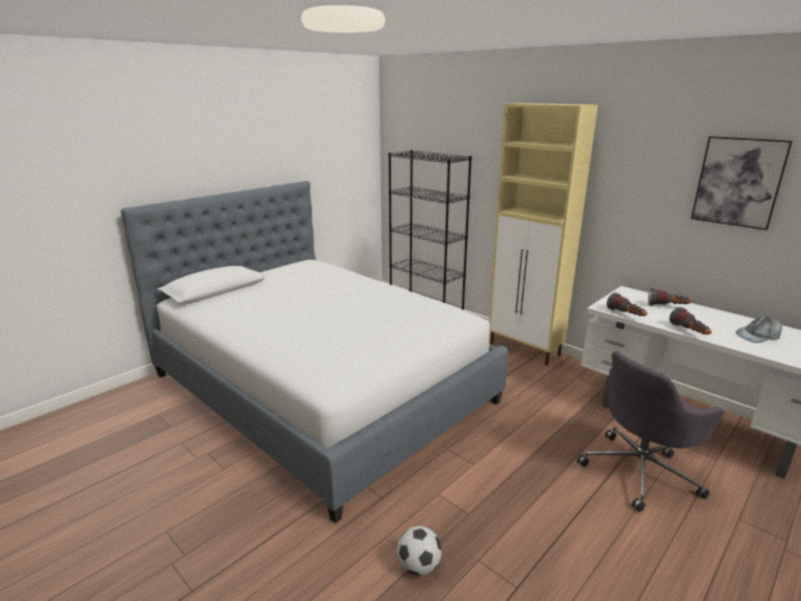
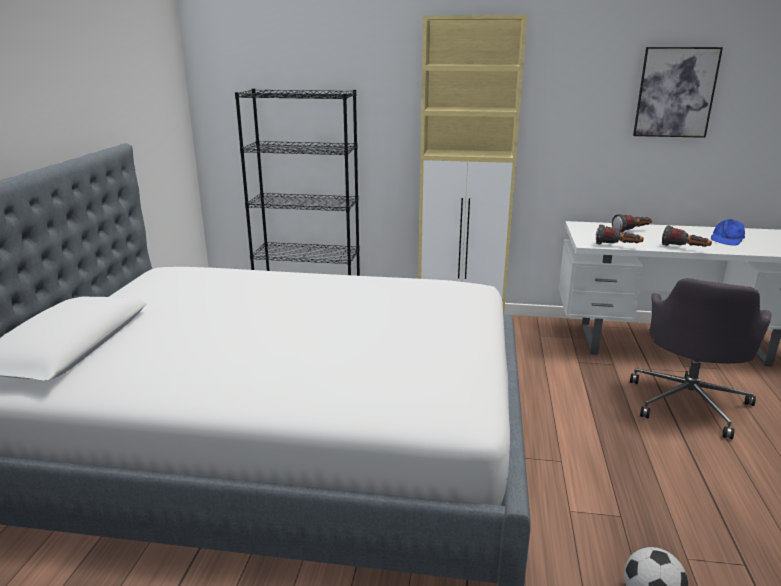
camera: 35 degrees left, 0 degrees up
grey cap [736,316,782,343] -> blue cap [711,219,745,246]

